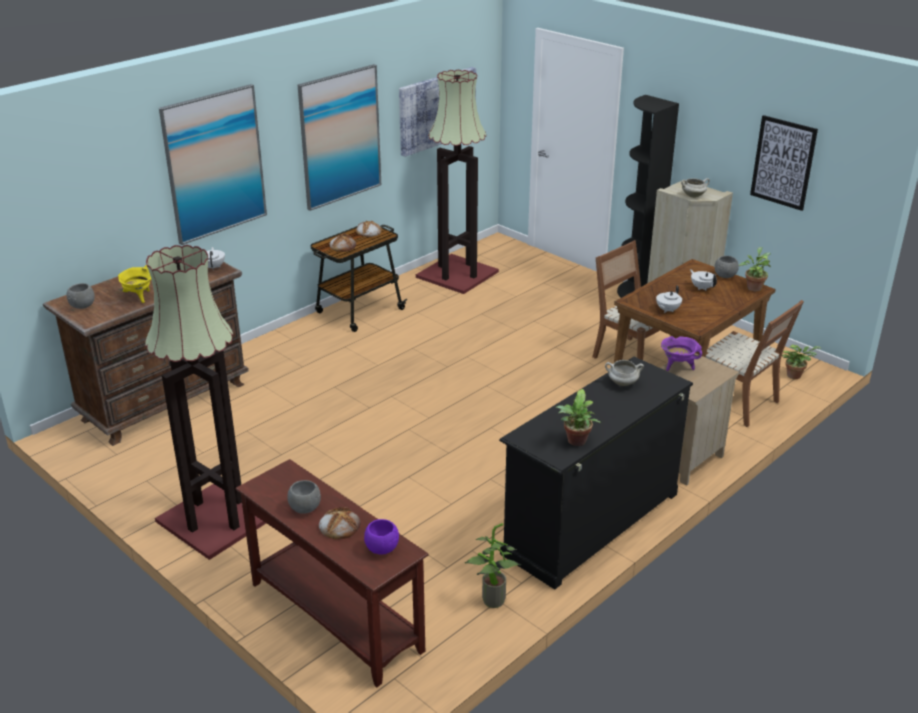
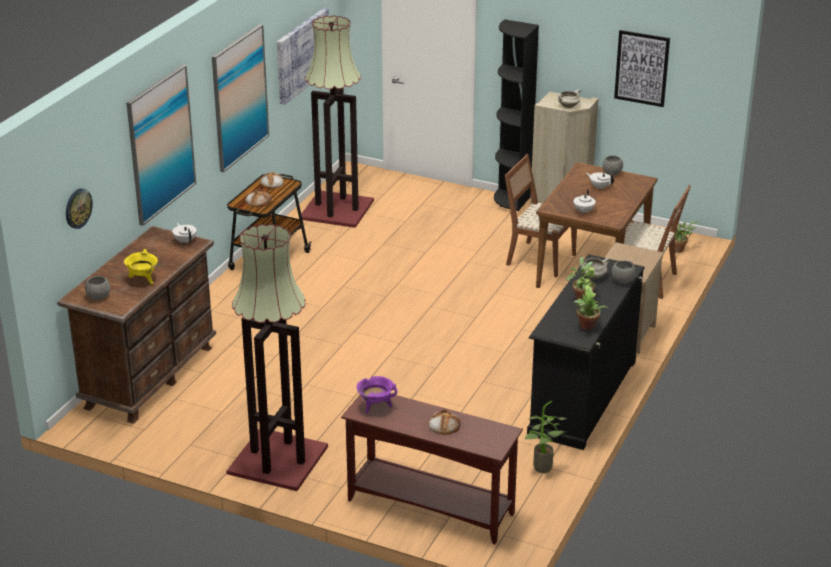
camera: 20 degrees left, 0 degrees up
grey bowl [287,480,321,514] -> grey bowl moved to [612,260,636,284]
purple bowl [364,519,399,555] -> none
purple cooking pot [661,336,702,371] -> purple cooking pot moved to [357,376,397,414]
potted plant [739,247,771,291] -> potted plant moved to [566,257,596,300]
none -> wall clock [66,188,93,229]

